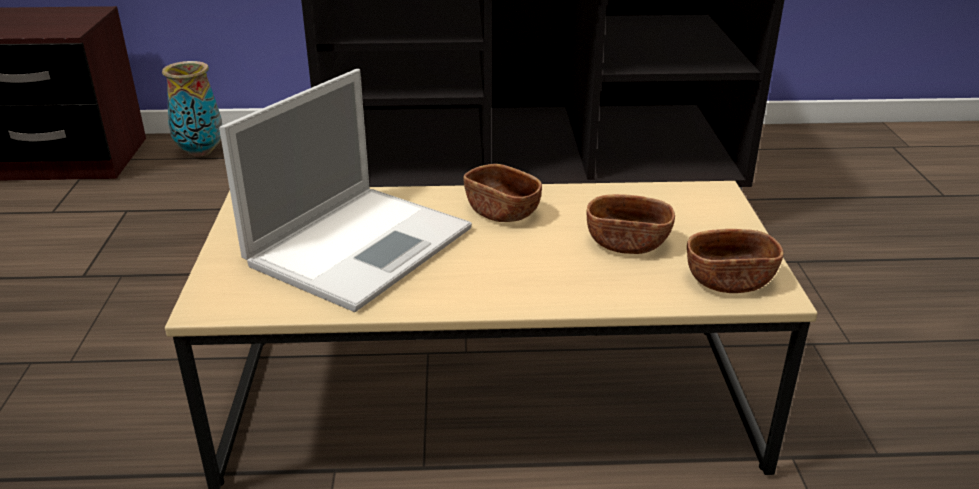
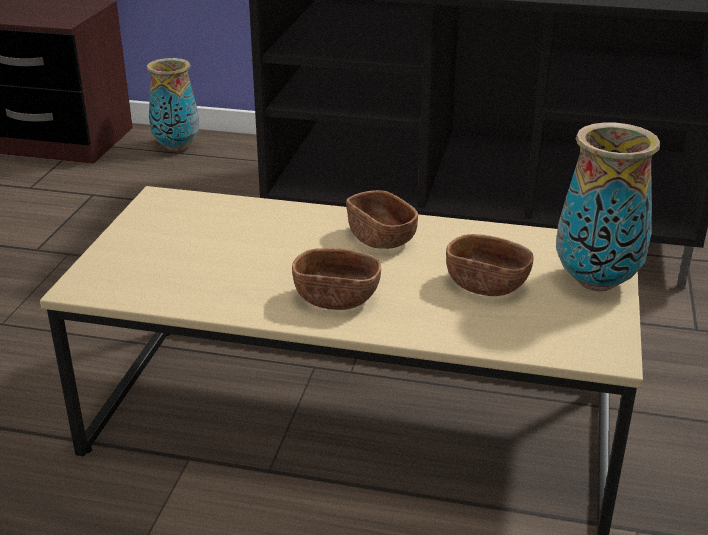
camera: 15 degrees right, 0 degrees up
laptop [219,69,472,312] -> none
brown bowl [687,229,784,293] -> brown bowl moved to [292,248,381,310]
none -> vase [556,122,660,291]

